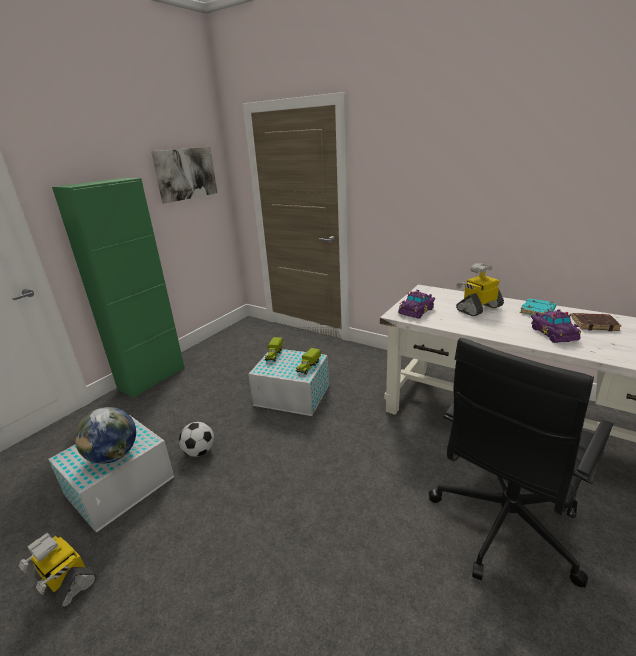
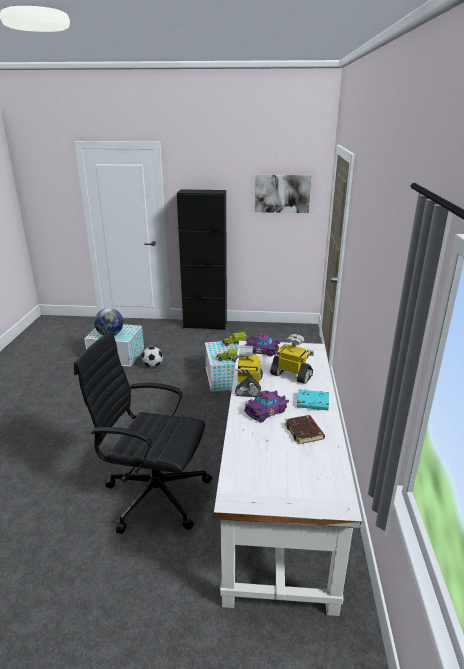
camera: 60 degrees right, 0 degrees up
toy robot [19,533,97,609] -> toy robot moved to [231,345,263,397]
green cabinet [52,178,185,398] -> black cabinet [177,189,227,330]

